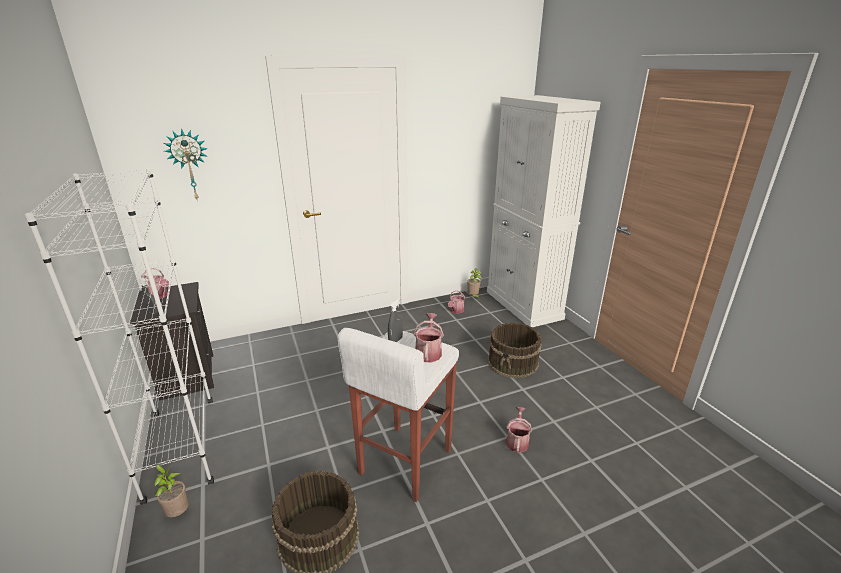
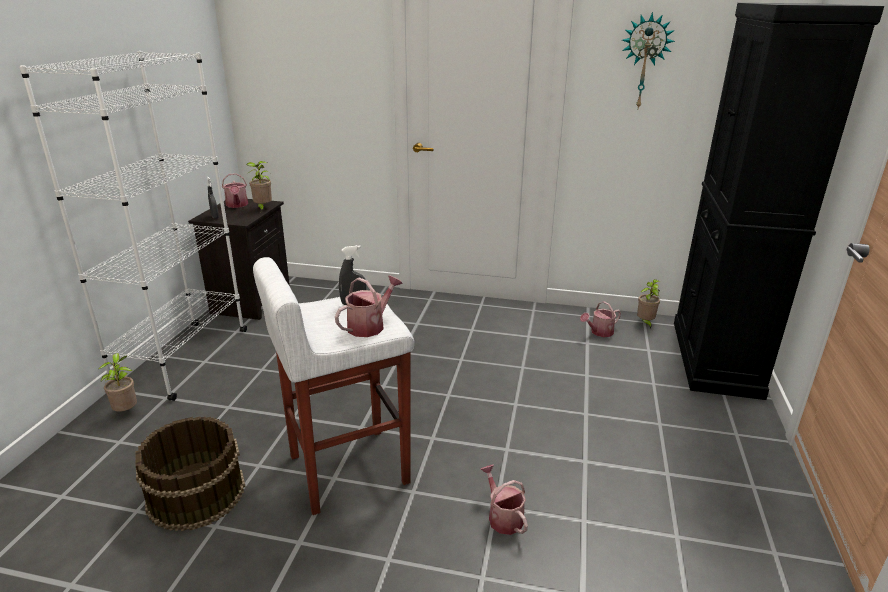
camera: 35 degrees right, 0 degrees up
wall clock [163,129,208,199] -> wall clock moved to [622,12,675,108]
white cabinet [487,95,601,327] -> black cabinet [674,3,884,400]
brown bucket [488,322,542,379] -> none
watering can [506,407,532,453] -> watering can turned 75 degrees counterclockwise [480,464,528,535]
none -> potted plant [247,161,272,211]

